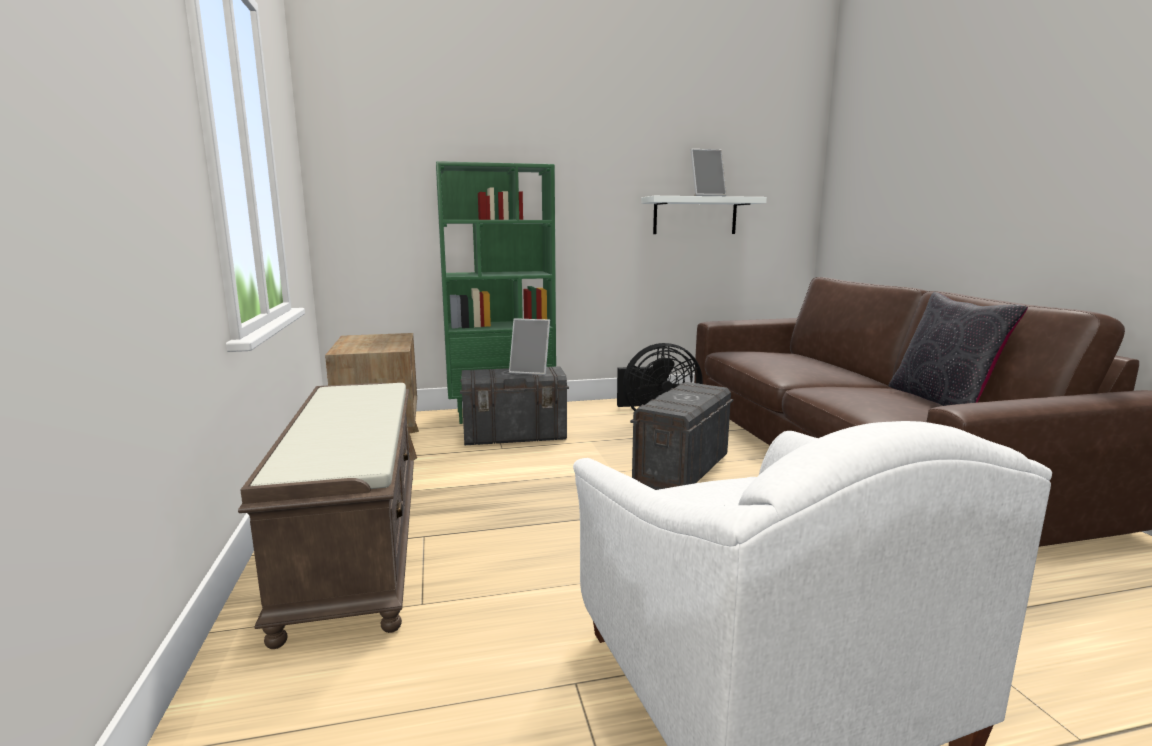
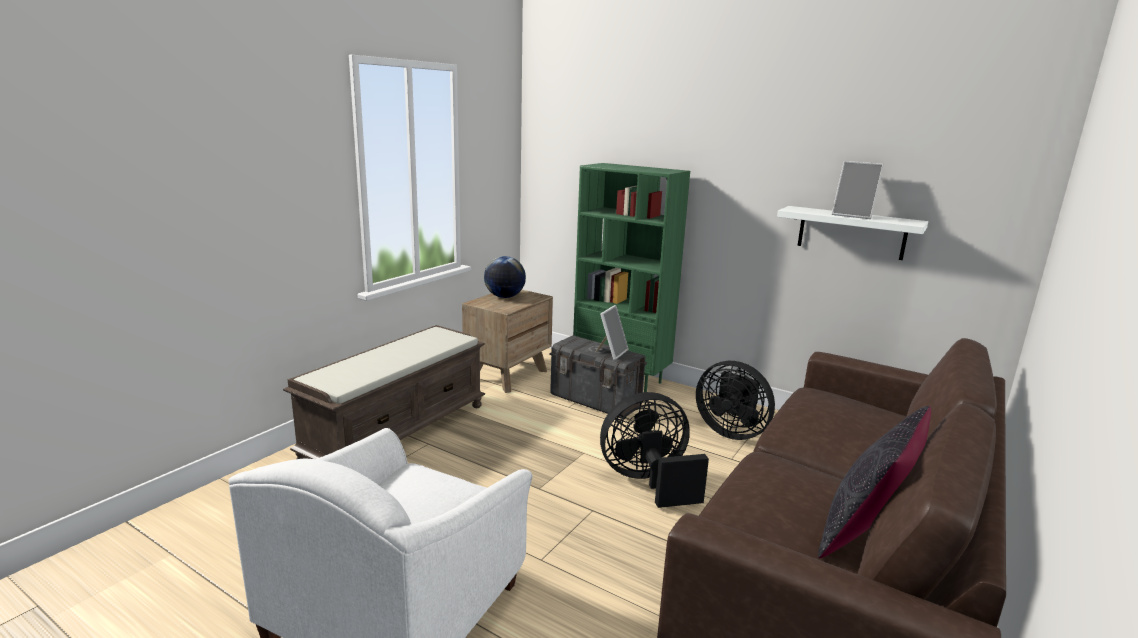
camera: 45 degrees right, 5 degrees up
picture frame [509,318,550,375] -> picture frame turned 120 degrees counterclockwise [595,305,629,360]
grey storage box [630,382,733,490] -> black fan [600,392,709,508]
none -> globe [484,256,526,298]

